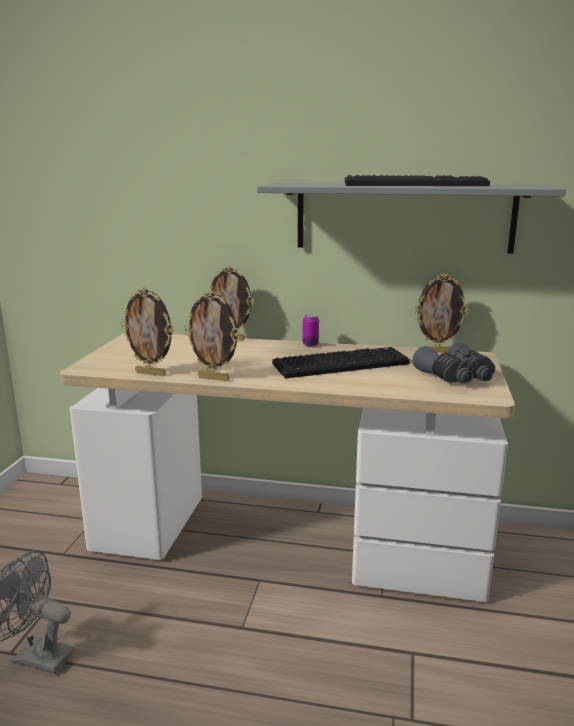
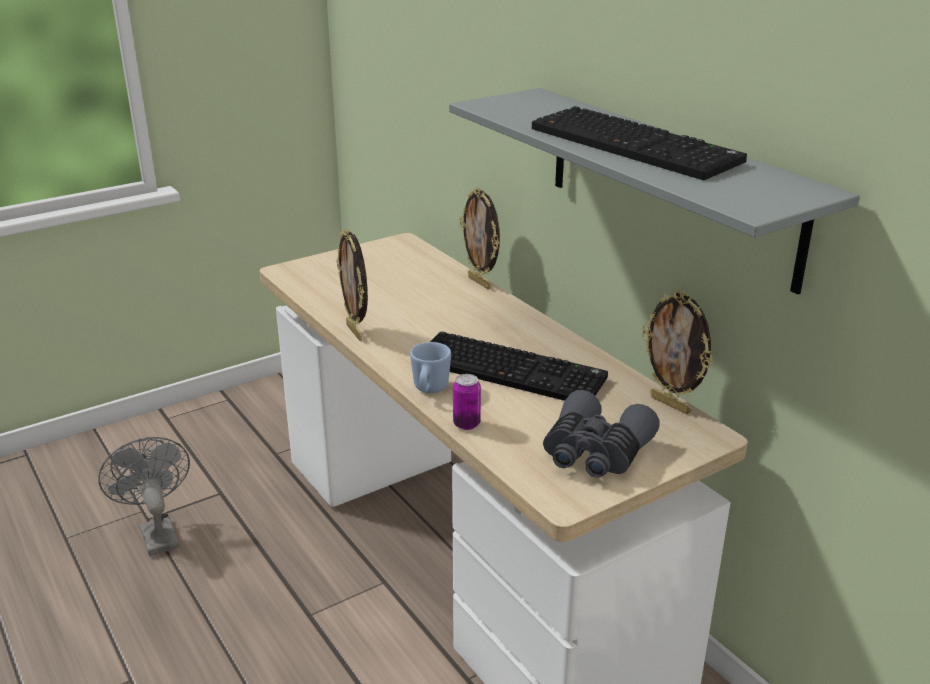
camera: 45 degrees right, 10 degrees up
picture frame [121,287,174,376] -> none
can [303,314,319,347] -> can moved to [453,374,481,430]
none -> blue mug [410,342,451,393]

